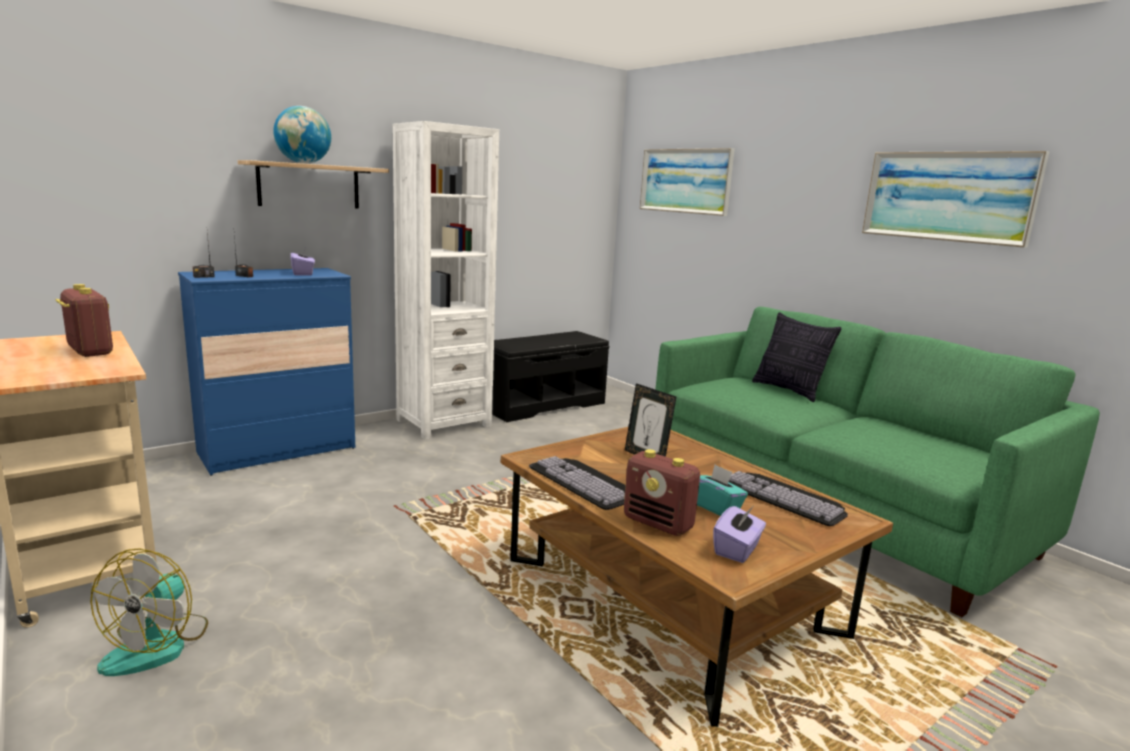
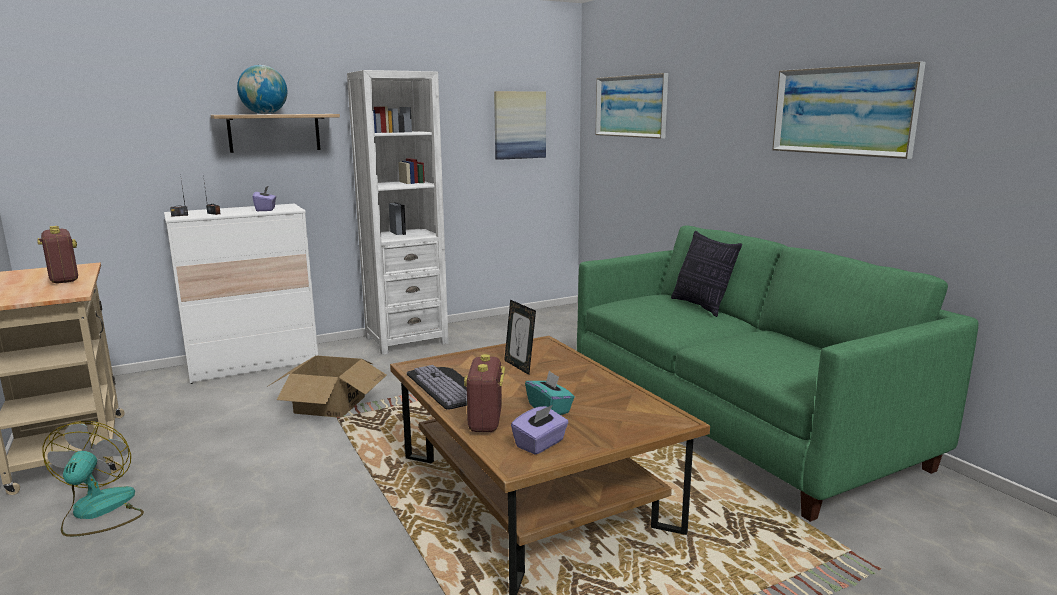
camera: 10 degrees right, 0 degrees up
fan [90,548,208,676] -> fan turned 150 degrees clockwise [42,421,144,537]
blue dresser [178,268,355,476] -> white dresser [164,204,318,384]
black bench [492,331,609,422] -> none
radio [624,449,700,536] -> radio turned 45 degrees clockwise [464,354,505,432]
keyboard [728,471,848,526] -> none
none -> cardboard box [267,355,386,417]
none -> picture [494,91,546,160]

